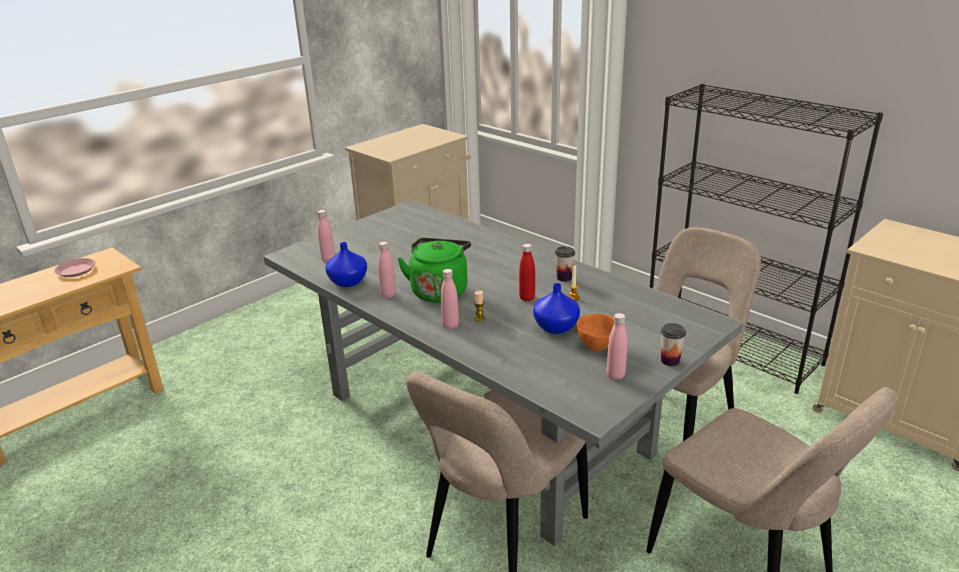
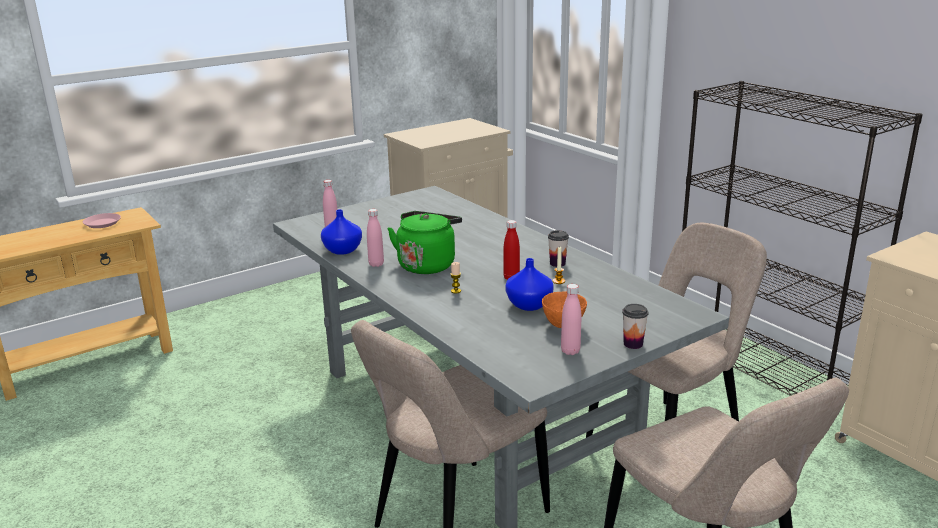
camera: 10 degrees right, 5 degrees down
pink bottle [441,269,459,329] -> none

